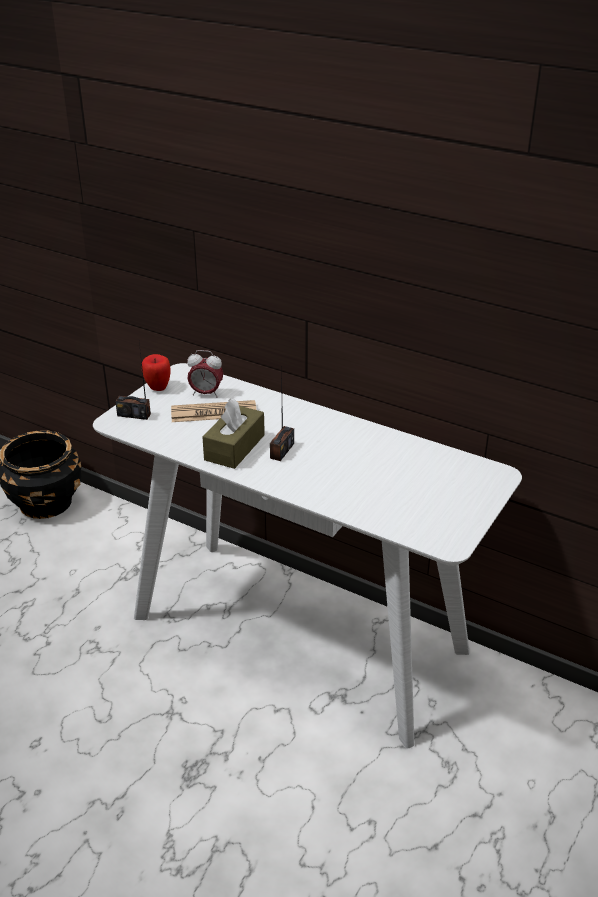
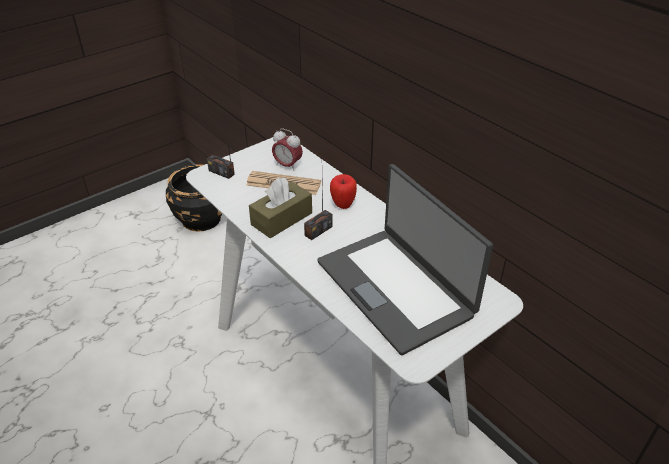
camera: 20 degrees right, 5 degrees up
apple [141,354,170,391] -> apple moved to [330,174,357,209]
none -> laptop [317,164,493,356]

